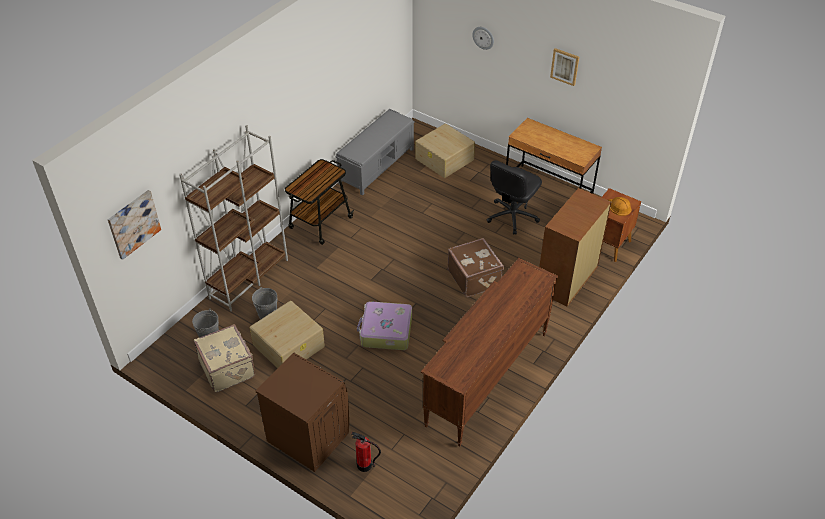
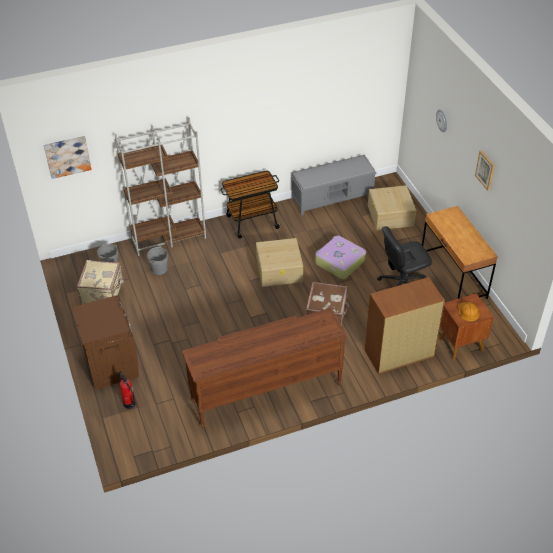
camera: 35 degrees right, 0 degrees up
beige storage box [250,301,325,368] -> beige storage box moved to [256,238,303,287]
suitcase [357,301,412,350] -> suitcase moved to [315,235,366,279]

